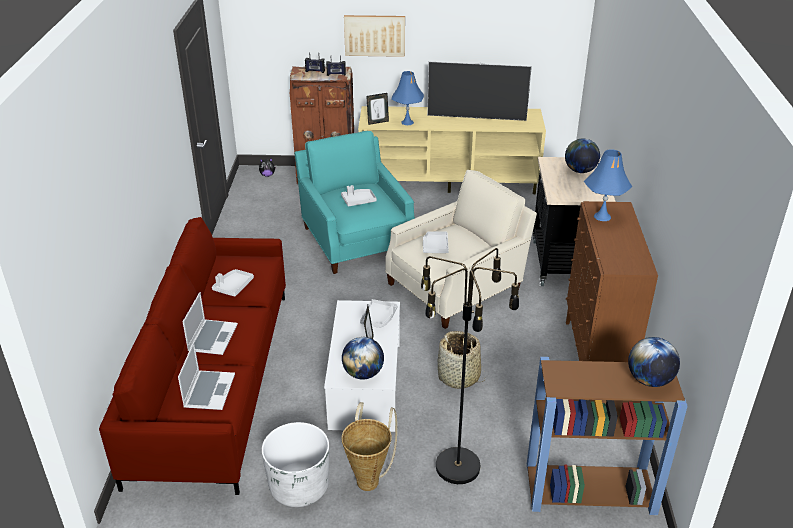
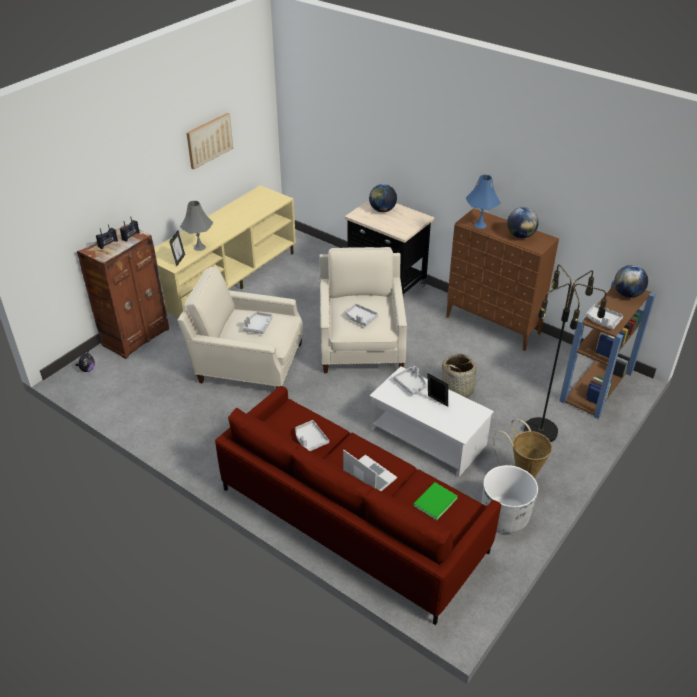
camera: 55 degrees left, 5 degrees up
laptop [178,342,235,410] -> green book [413,482,458,521]
turquoise armchair [294,131,415,274] -> beige armchair [177,266,303,389]
globe [342,337,384,379] -> globe moved to [507,207,539,238]
picture [344,15,405,57] -> picture moved to [187,113,233,169]
blue table lamp [392,71,424,125] -> grey table lamp [180,201,213,251]
television [427,62,532,121] -> none
none -> grey tray [586,304,623,330]

